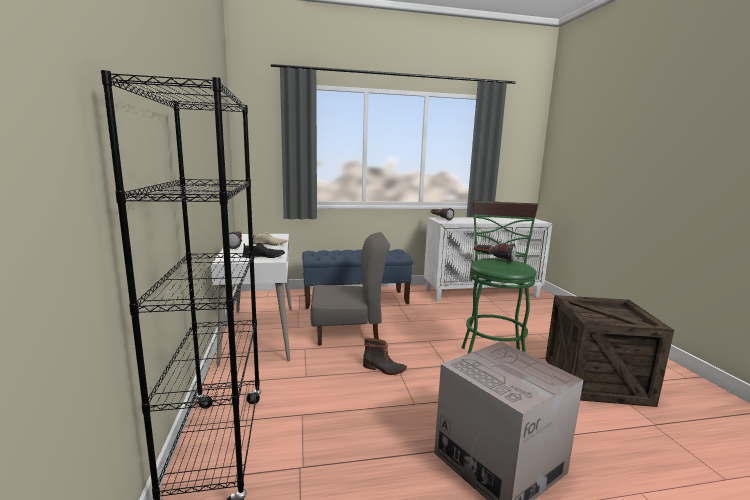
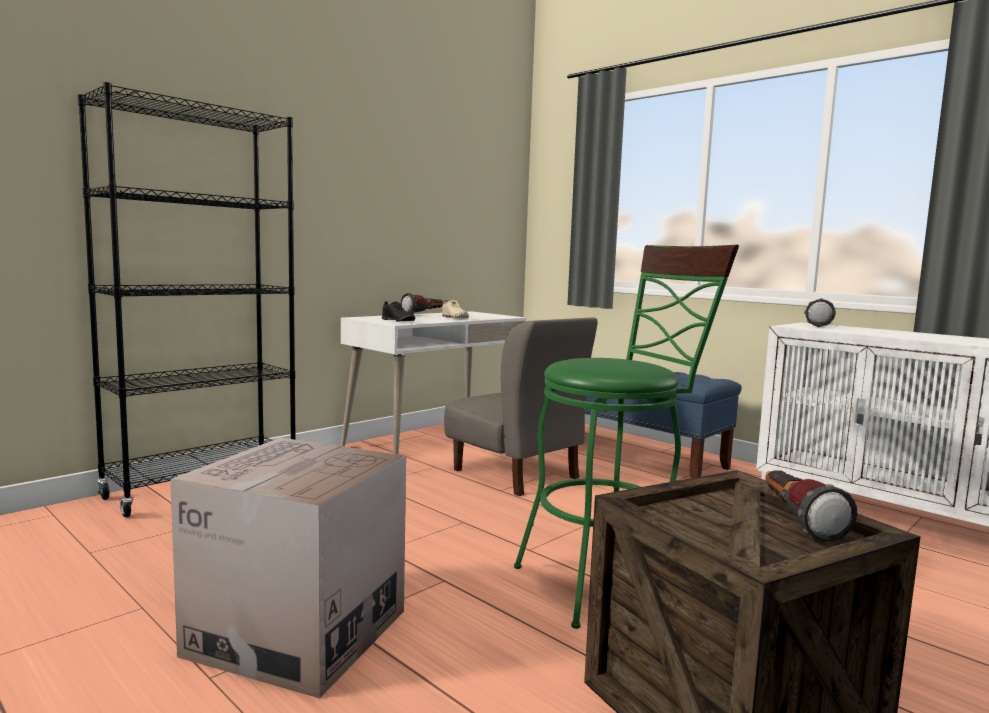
camera: 55 degrees right, 5 degrees down
boot [363,338,407,375] -> none
flashlight [474,243,516,262] -> flashlight moved to [765,470,857,542]

